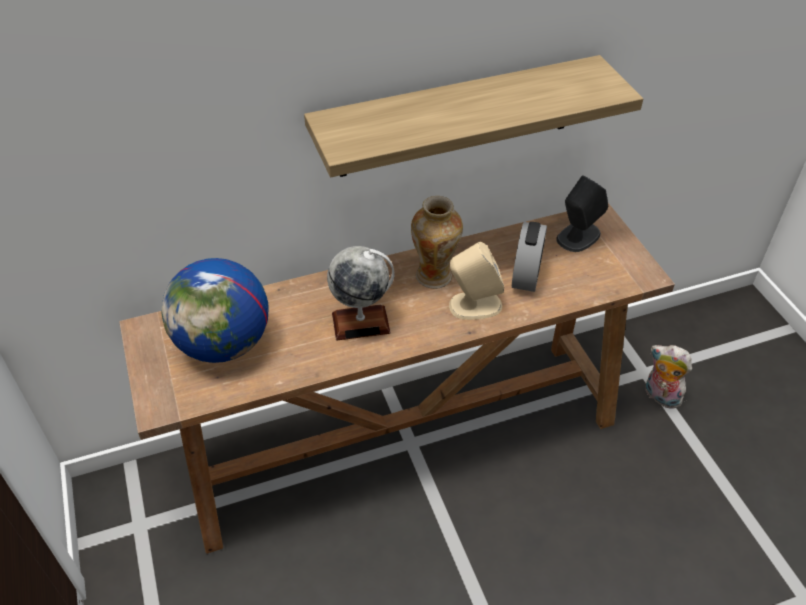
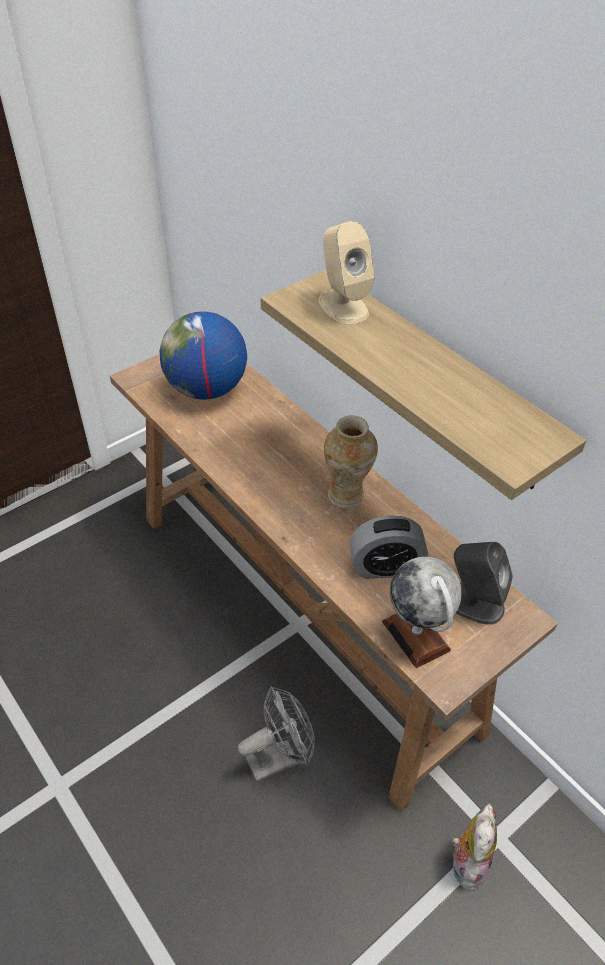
camera: 70 degrees right, 0 degrees up
globe [327,246,395,340] -> globe moved to [382,557,462,668]
beige speaker [449,242,504,320] -> beige speaker moved to [318,221,374,324]
none -> grey fan [237,686,315,783]

